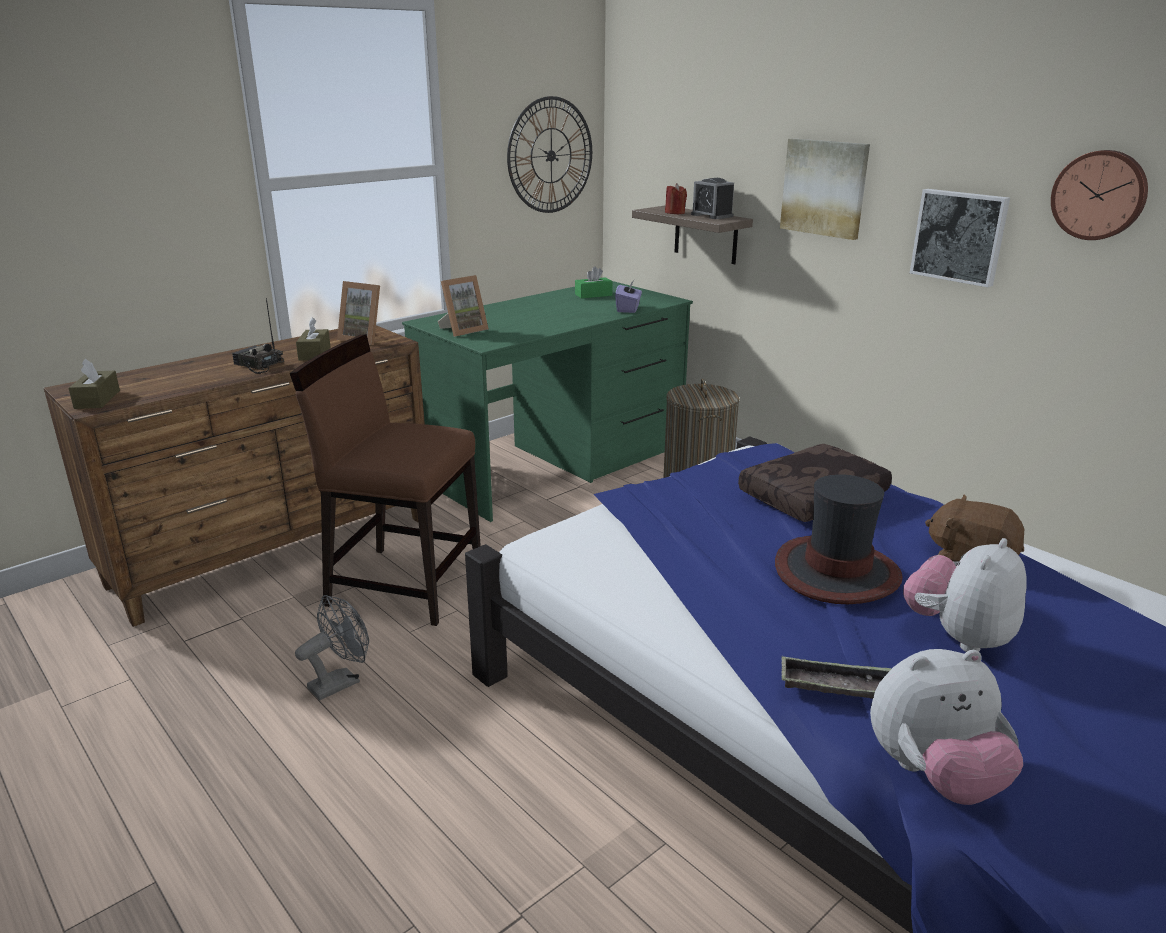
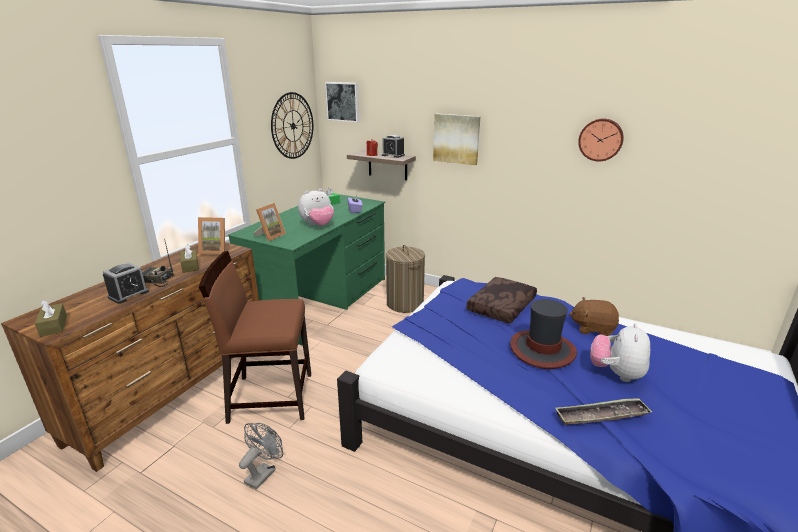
camera: 20 degrees left, 0 degrees up
plush toy [870,649,1023,805] -> plush toy moved to [298,189,334,226]
picture [910,189,1010,287] -> picture moved to [325,82,360,122]
none -> alarm clock [103,262,149,304]

